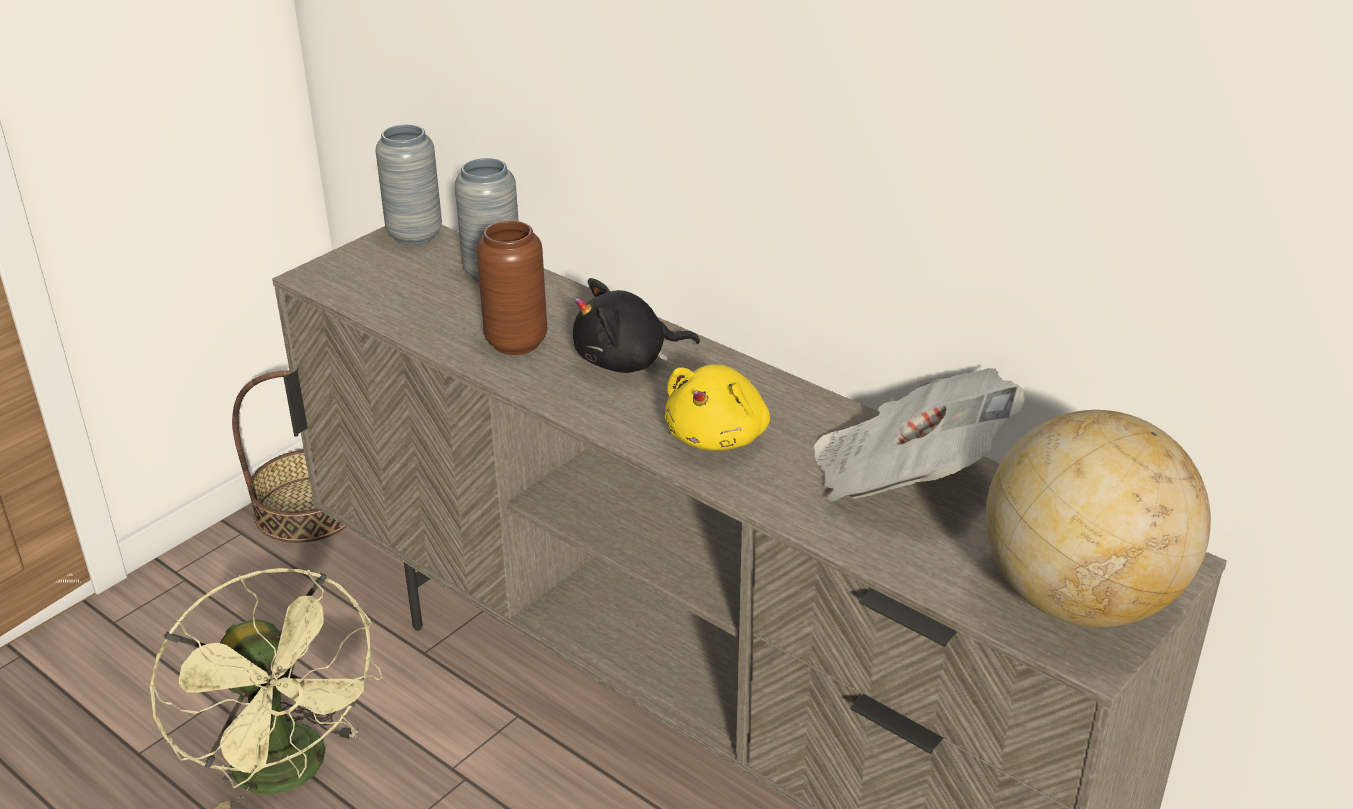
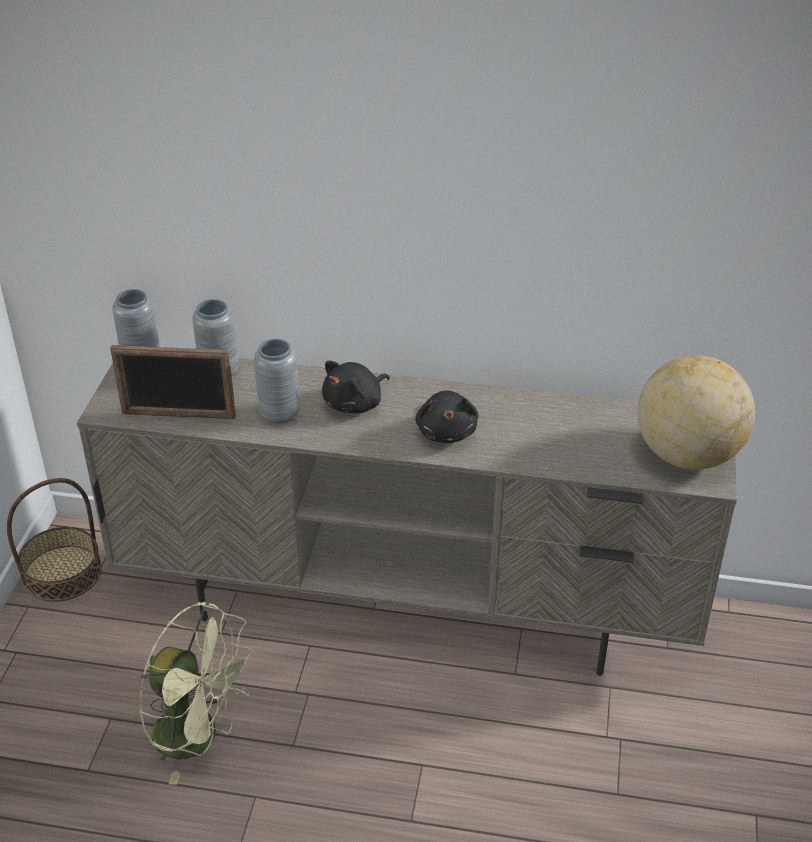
camera: 30 degrees left, 5 degrees up
brown vase [476,221,547,355] -> grey vase [254,339,300,424]
yellow plush toy [665,365,770,451] -> black plush toy [415,390,478,443]
newspaper [814,368,1025,502] -> none
none -> picture frame [110,345,236,419]

